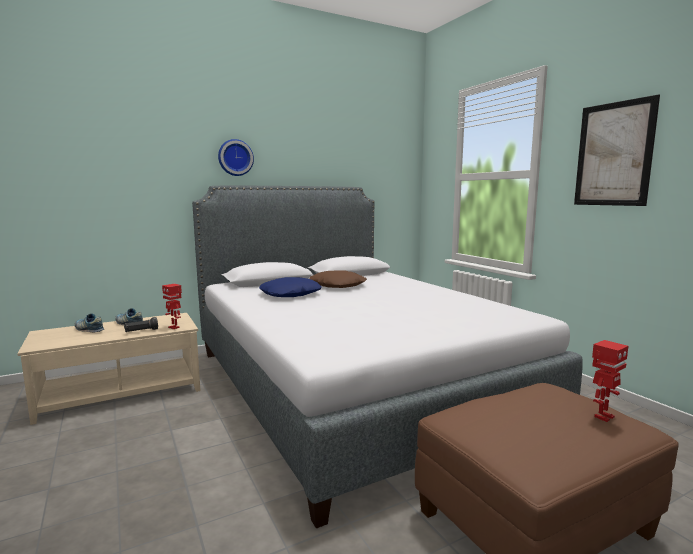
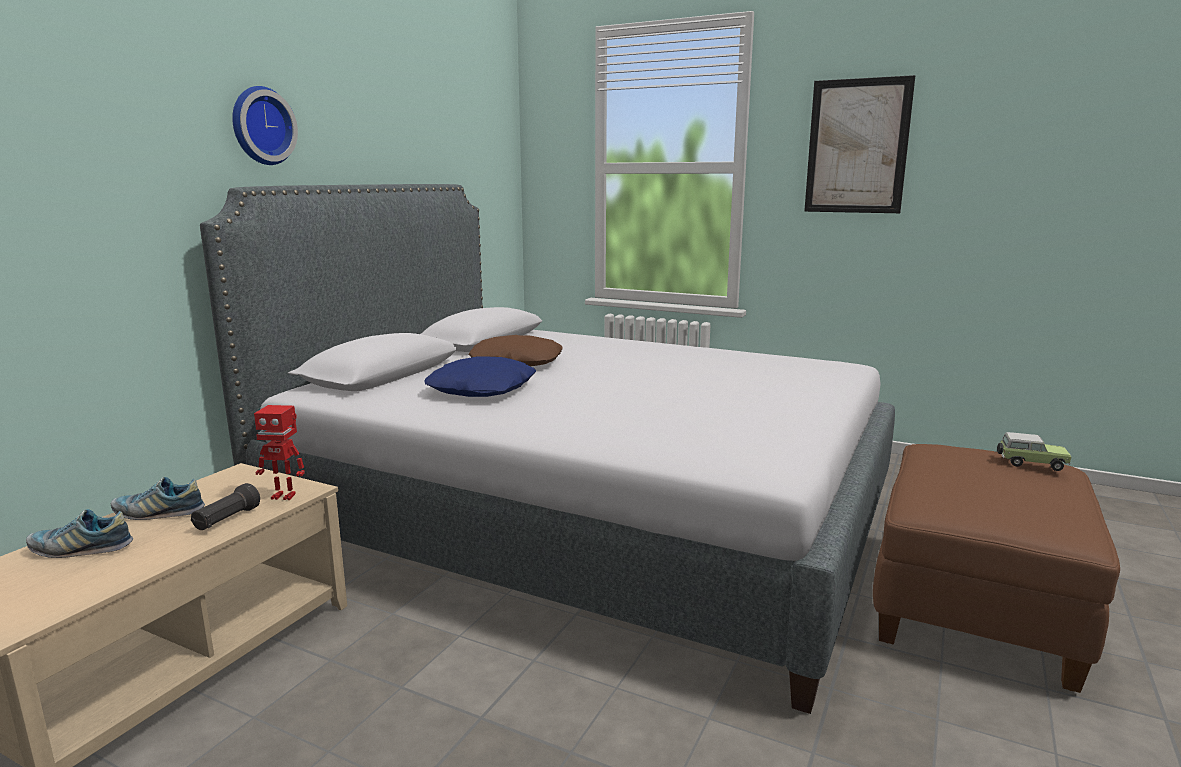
camera: 35 degrees left, 5 degrees up
toy robot [592,340,628,422] -> toy car [997,432,1072,471]

